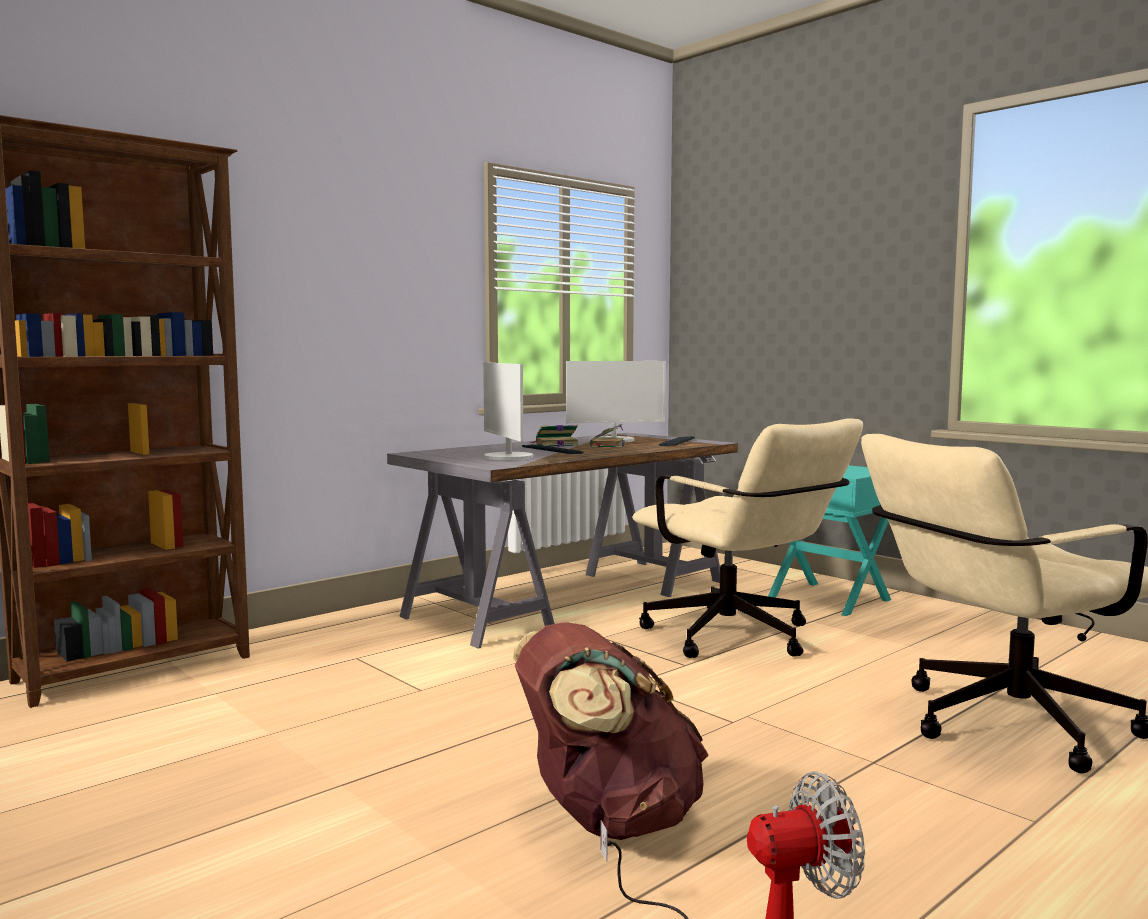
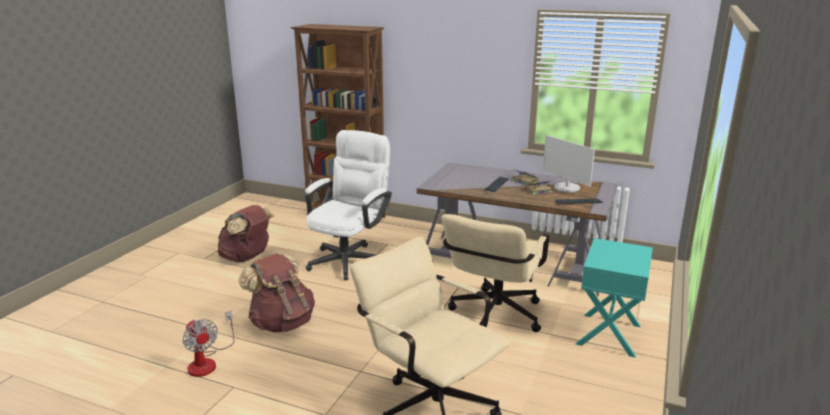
camera: 65 degrees right, 15 degrees up
monitor [483,362,534,460] -> none
none -> brown backpack [218,205,275,262]
none -> white office chair [305,130,392,280]

